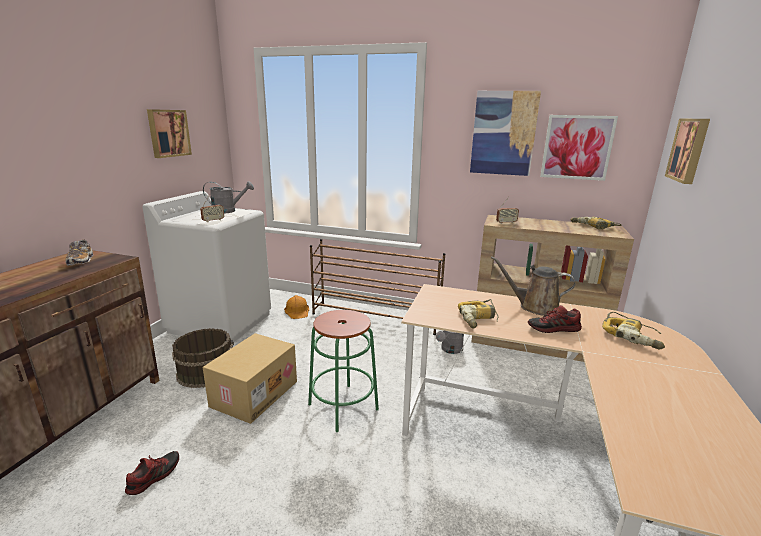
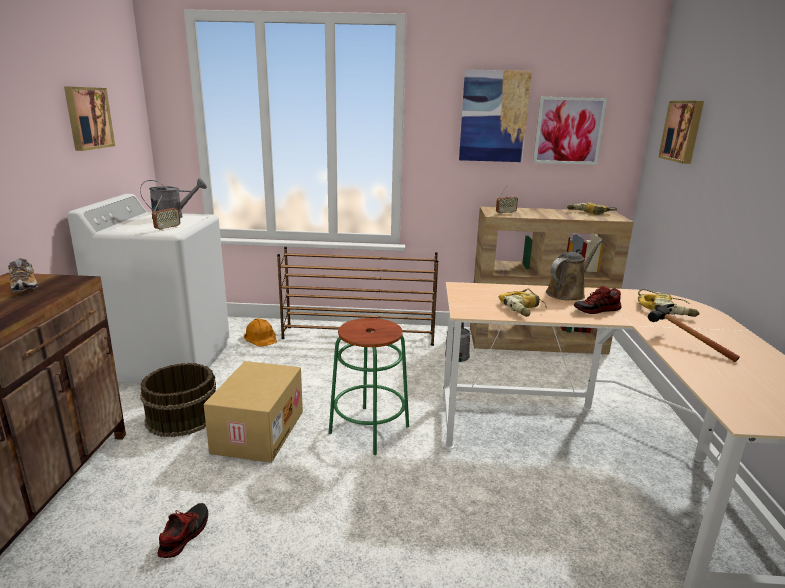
camera: 15 degrees left, 0 degrees up
brown watering can [491,256,575,316] -> brown watering can turned 135 degrees clockwise [546,240,603,300]
none -> hammer [648,304,740,362]

